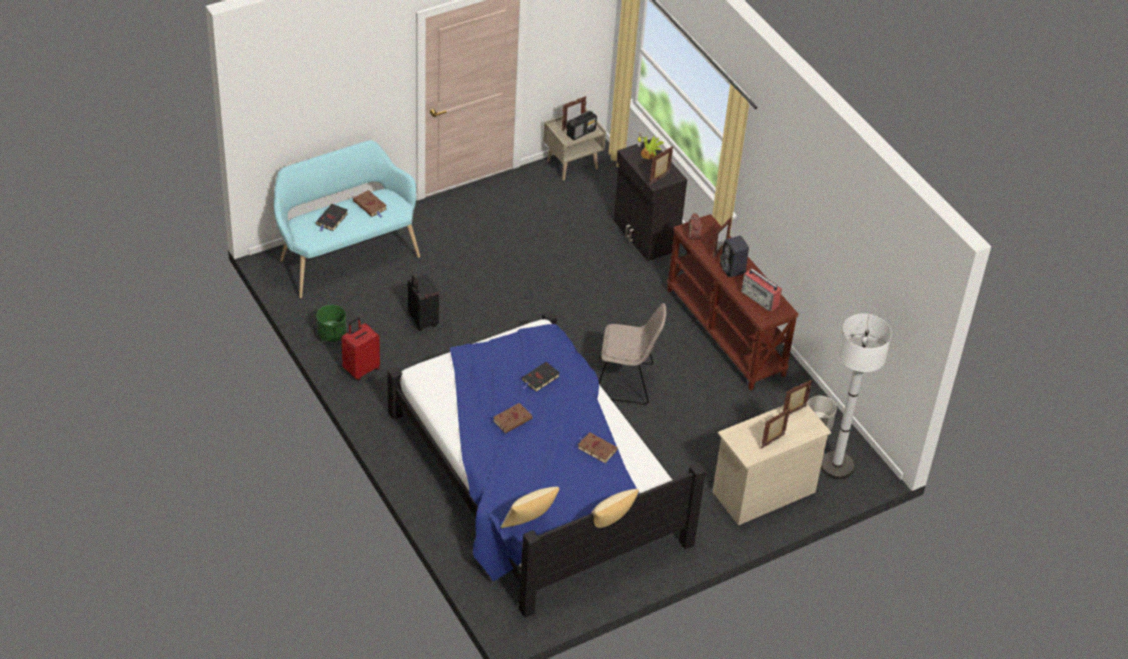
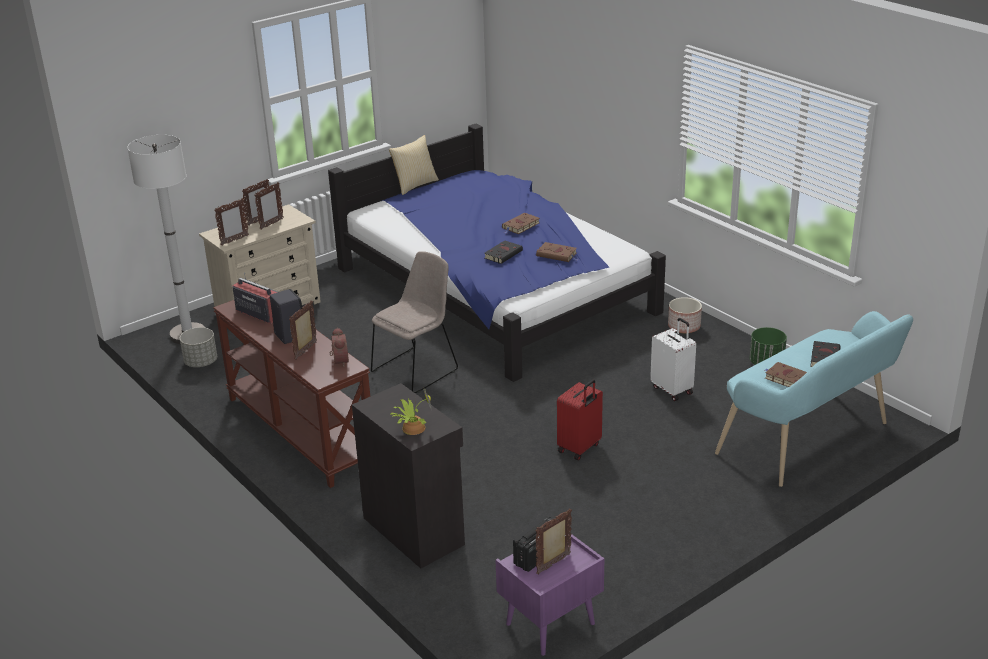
camera: 175 degrees right, 15 degrees down
red suitcase [341,317,380,381] -> red suitcase moved to [557,380,603,460]
black suitcase [408,275,439,331] -> white suitcase [650,318,696,401]
pillow [501,487,559,528] -> none
beige nightstand [543,108,606,180] -> purple nightstand [495,534,604,656]
brown book [578,432,618,463] -> brown book moved to [536,242,579,262]
beige chair [599,303,666,405] -> beige chair turned 135 degrees clockwise [371,251,458,393]
picture frame [650,146,673,185] -> picture frame moved to [255,182,284,230]
none -> planter [668,297,702,333]

